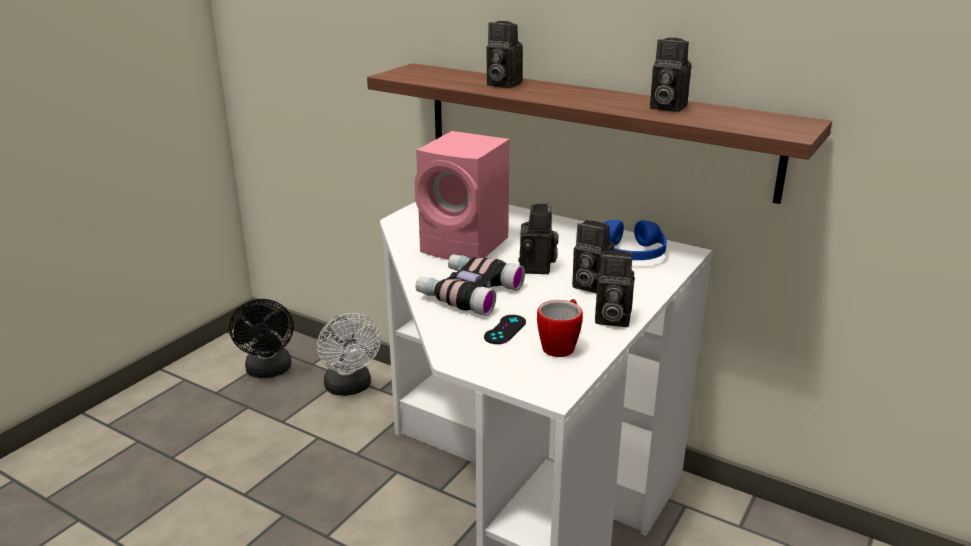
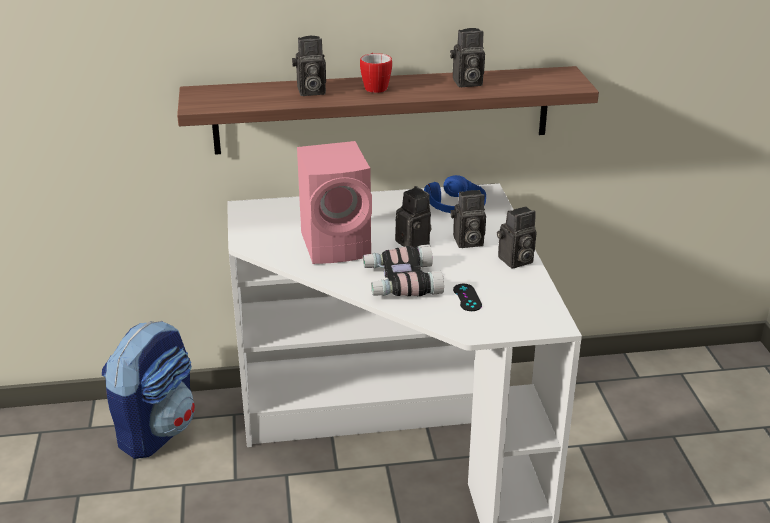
camera: 40 degrees left, 5 degrees up
black fan [229,299,294,378] -> none
white fan [317,313,381,396] -> backpack [102,321,195,459]
mug [537,299,583,357] -> mug moved to [360,53,392,93]

